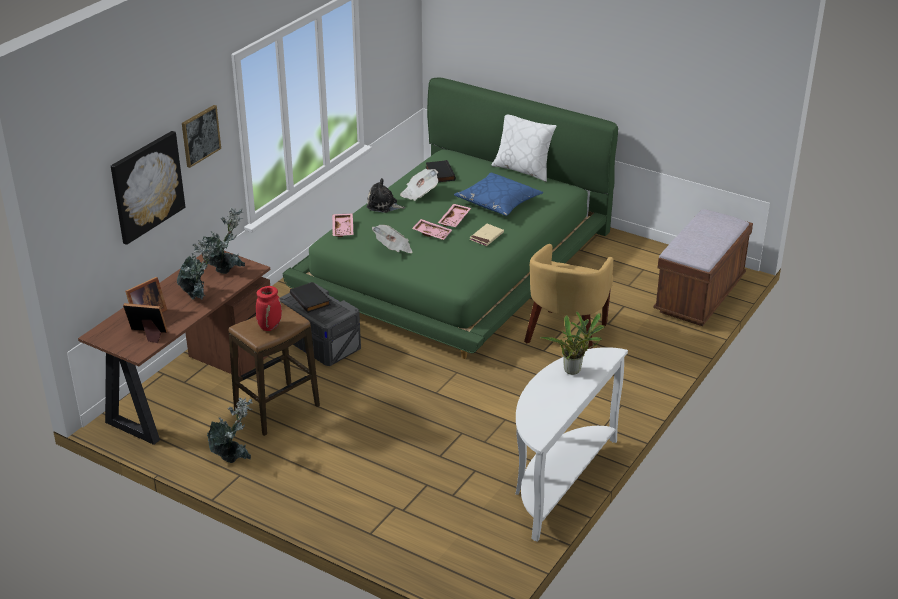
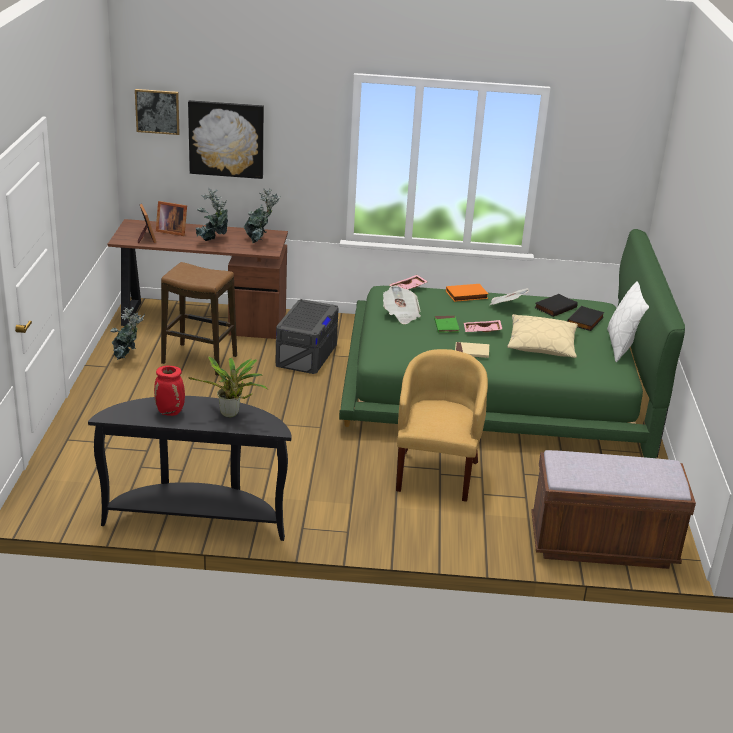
camera: 60 degrees right, 5 degrees down
picture [182,105,221,168] -> picture moved to [135,89,180,135]
red vase [256,286,282,331] -> red vase moved to [154,366,185,416]
black book [290,282,330,313] -> black book moved to [567,306,605,331]
plush toy [366,178,405,213] -> orange book [446,284,488,302]
pink tray [412,219,452,240] -> green book [434,316,459,333]
blue pillow [454,173,543,216] -> beige pillow [507,314,578,358]
white console table [515,347,628,542] -> black console table [88,396,291,541]
yellow armchair [524,244,613,349] -> yellow armchair turned 105 degrees clockwise [396,349,488,502]

